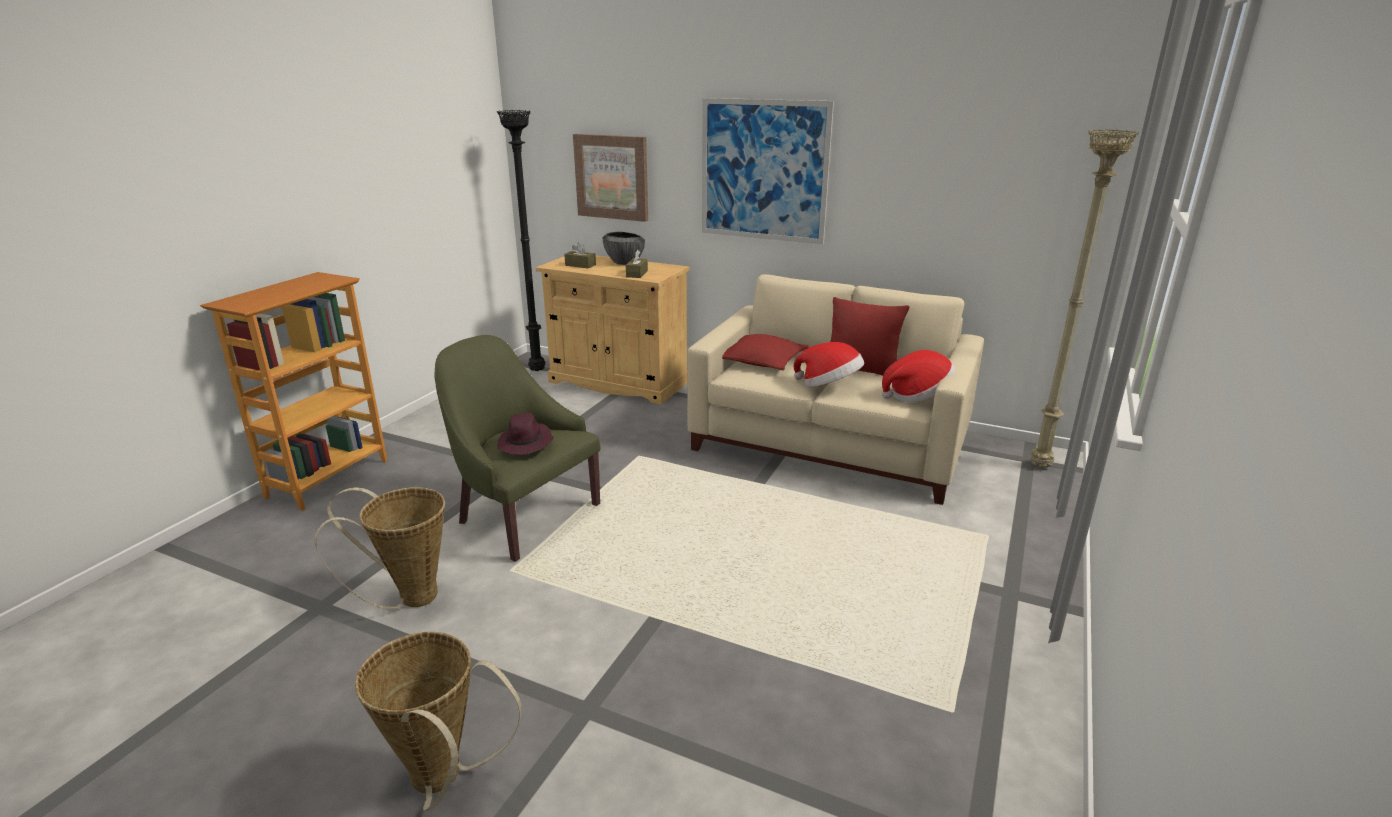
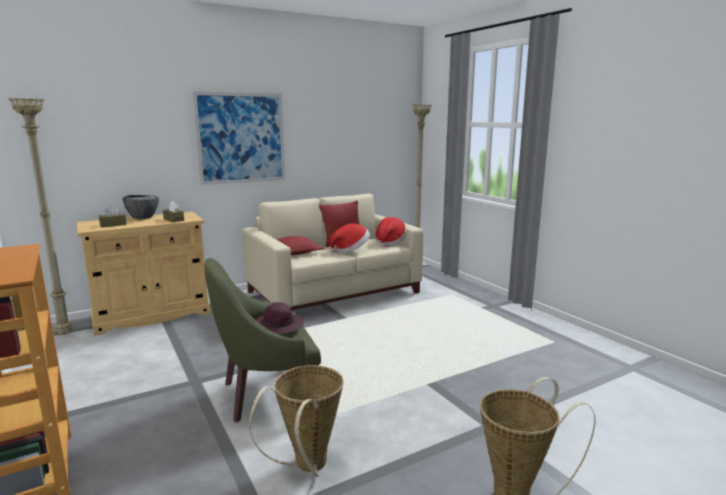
camera: 55 degrees left, 10 degrees down
black floor lamp [497,110,545,371] -> beige floor lamp [8,98,73,335]
picture [573,134,648,222] -> none

